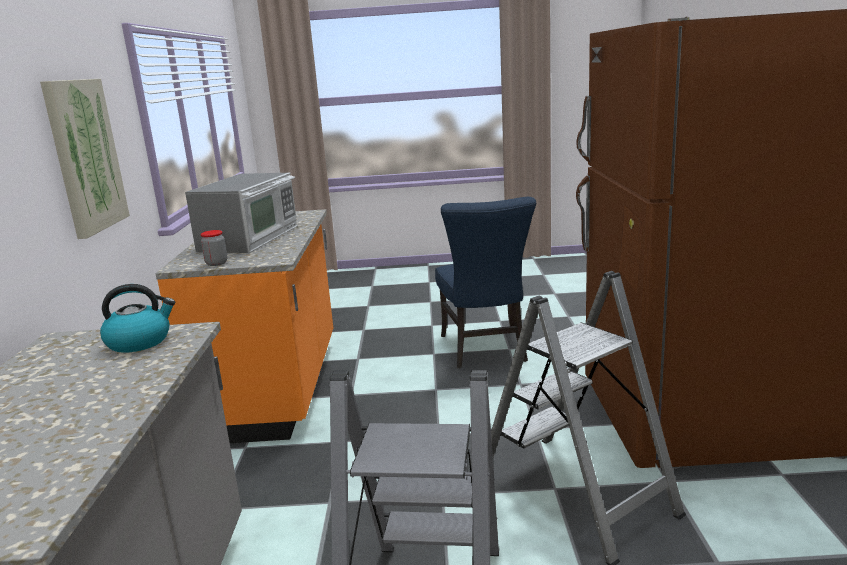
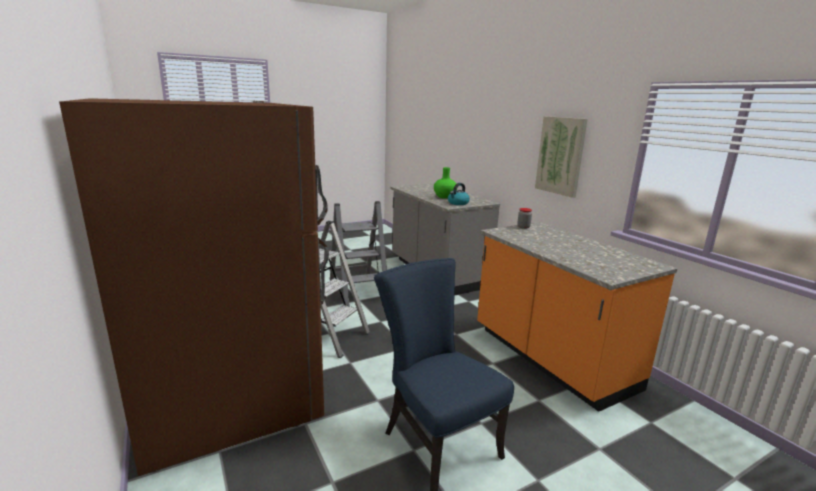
camera: 150 degrees right, 0 degrees up
microwave [185,173,297,253] -> none
none -> green vase [434,167,457,199]

